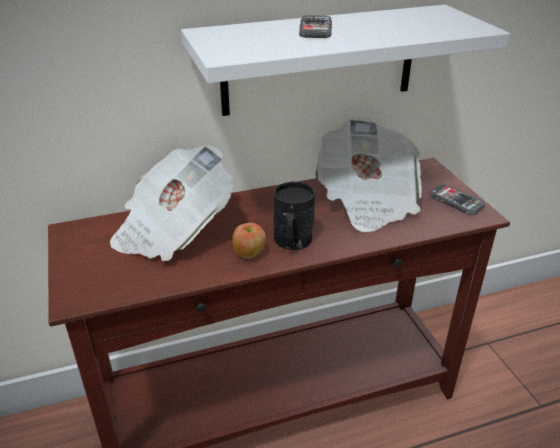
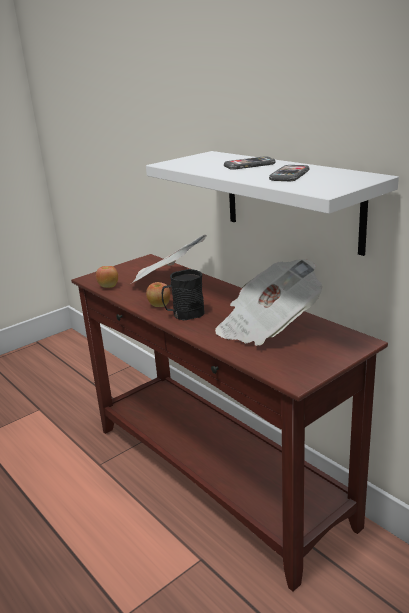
camera: 70 degrees right, 10 degrees down
phone [429,184,485,215] -> phone moved to [269,165,310,181]
none -> apple [96,266,118,288]

